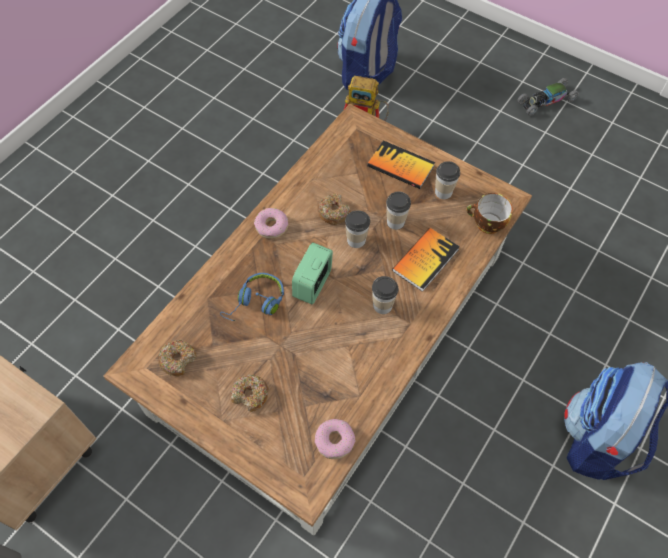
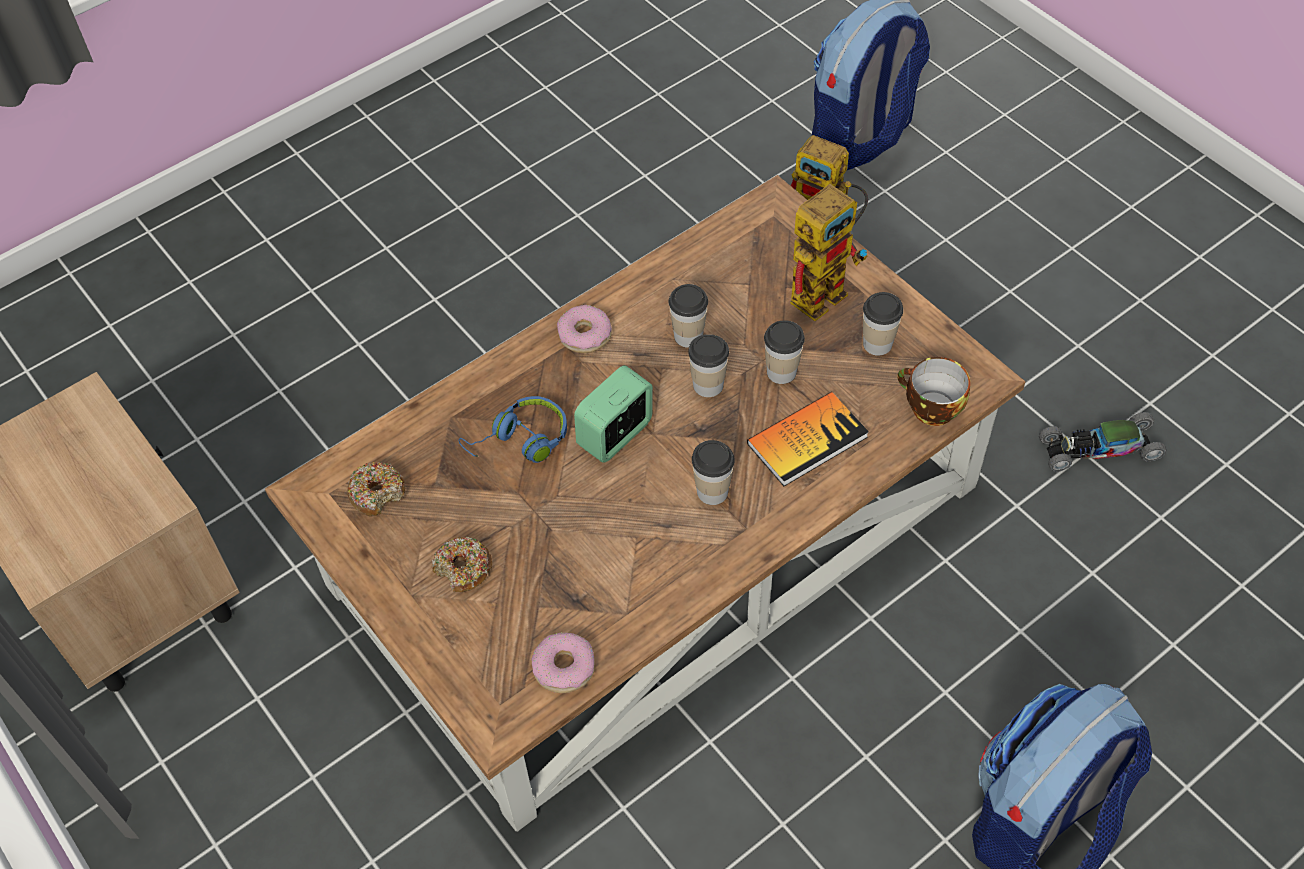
camera: 20 degrees right, 5 degrees down
donut [317,193,350,225] -> cup [669,284,708,348]
book [367,140,435,189] -> toy robot [790,181,868,321]
toy car [517,78,579,116] -> toy car moved to [1039,412,1166,472]

